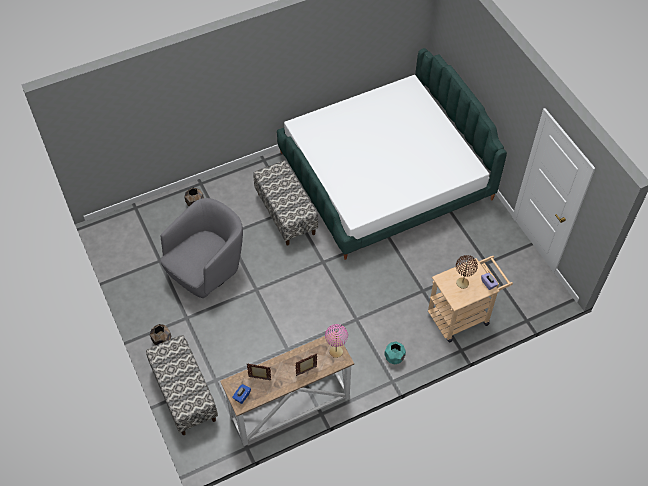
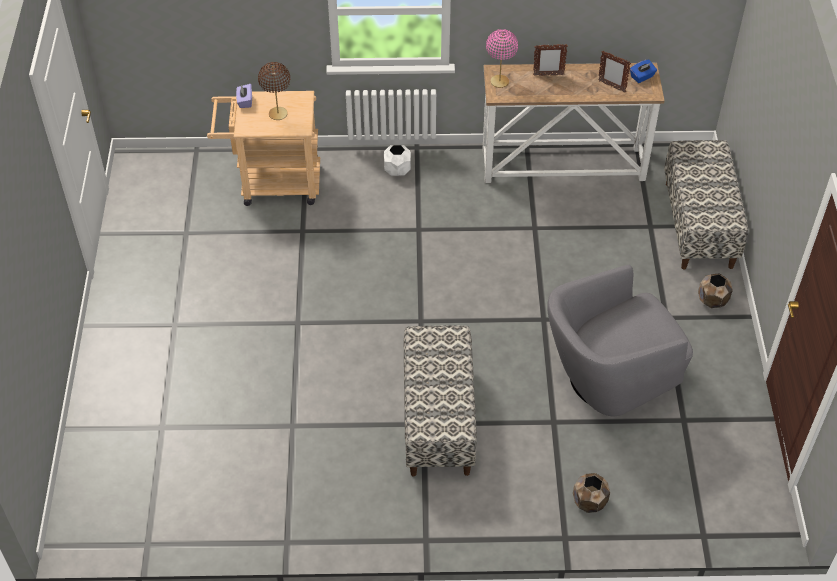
camera: 155 degrees left, 5 degrees down
bed [277,48,507,260] -> none
turquoise planter [384,341,406,364] -> white planter [384,145,411,176]

